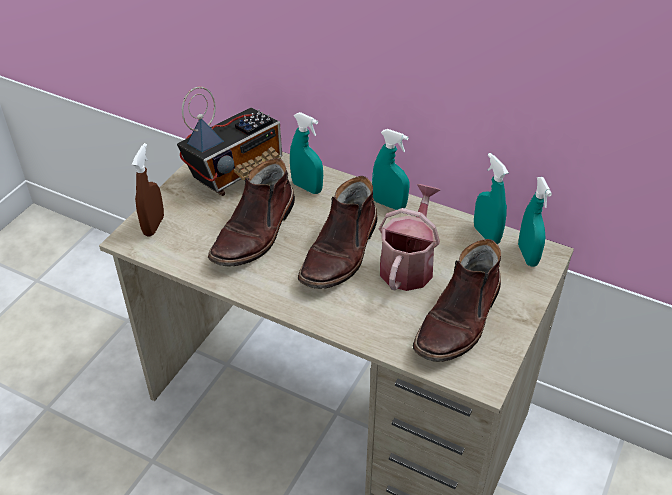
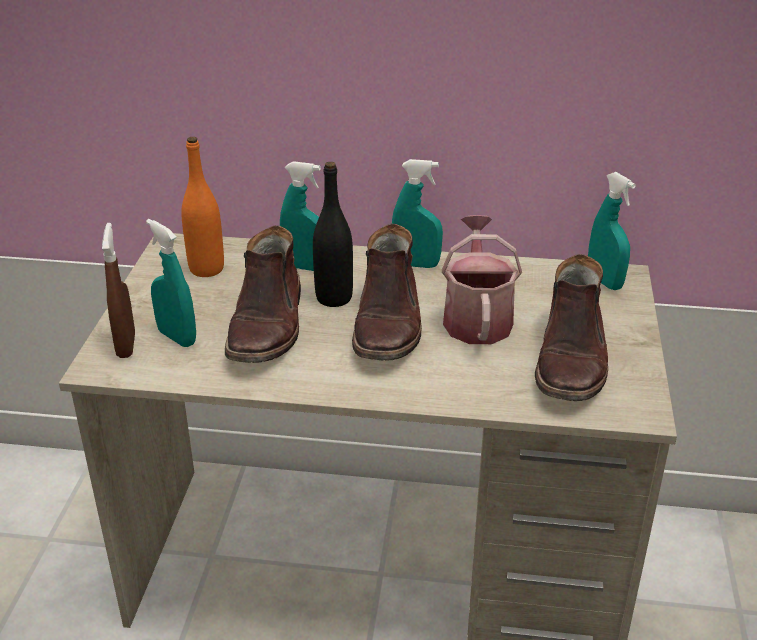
camera: 20 degrees left, 10 degrees down
radio [177,87,282,196] -> orange bottle [181,137,224,277]
turquoise spray bottle [474,153,509,245] -> turquoise spray bottle moved to [146,219,196,347]
none -> black bottle [313,162,353,307]

